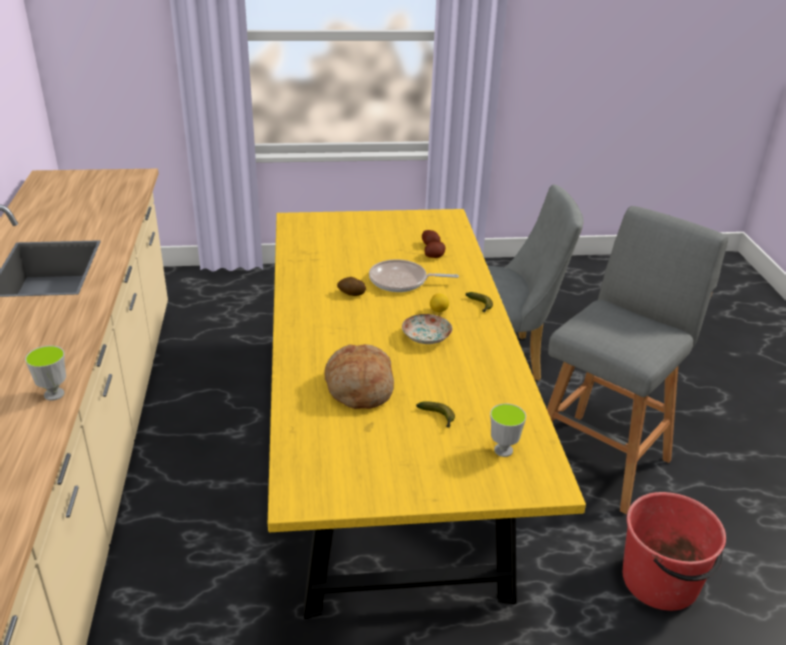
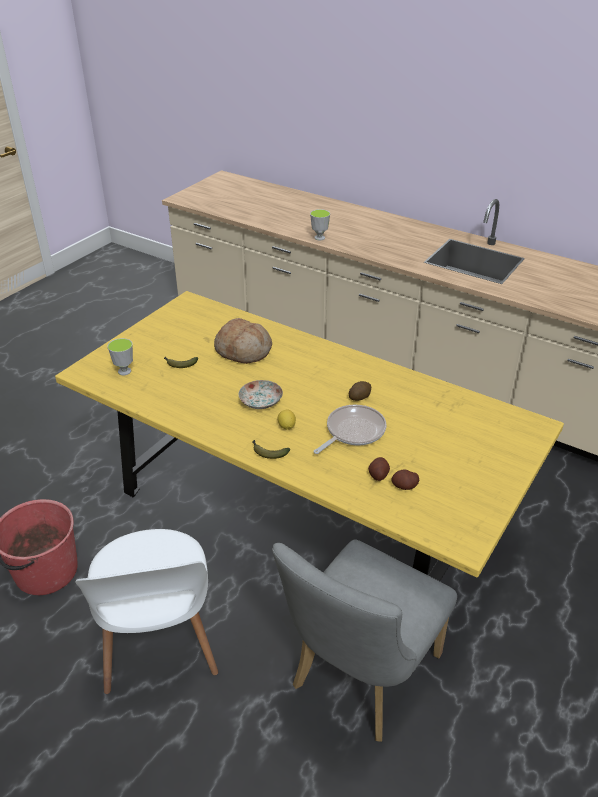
camera: 130 degrees right, 5 degrees up
grey stool [547,206,729,514] -> white chair [75,529,218,694]

